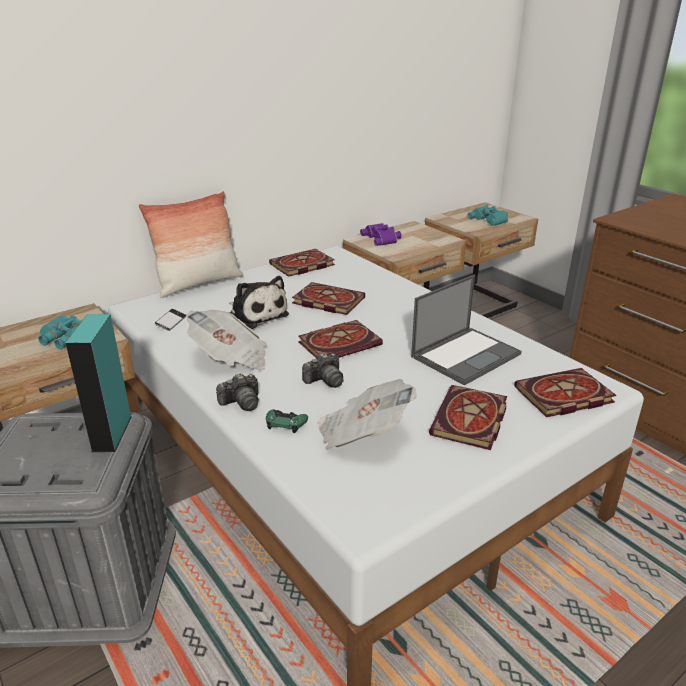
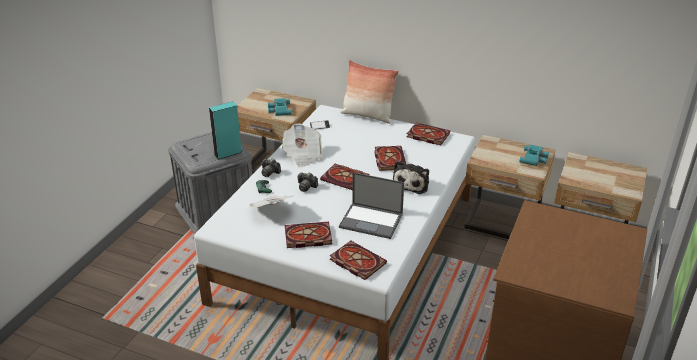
camera: 60 degrees right, 5 degrees up
plush toy [229,276,289,329] -> plush toy moved to [393,161,429,194]
purple binoculars [360,223,402,246] -> none
turquoise binoculars [467,206,508,226] -> turquoise binoculars moved to [519,144,549,166]

